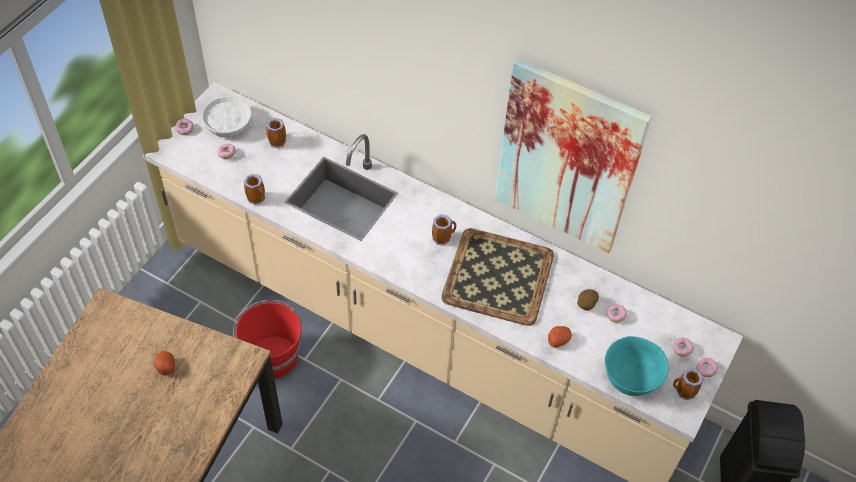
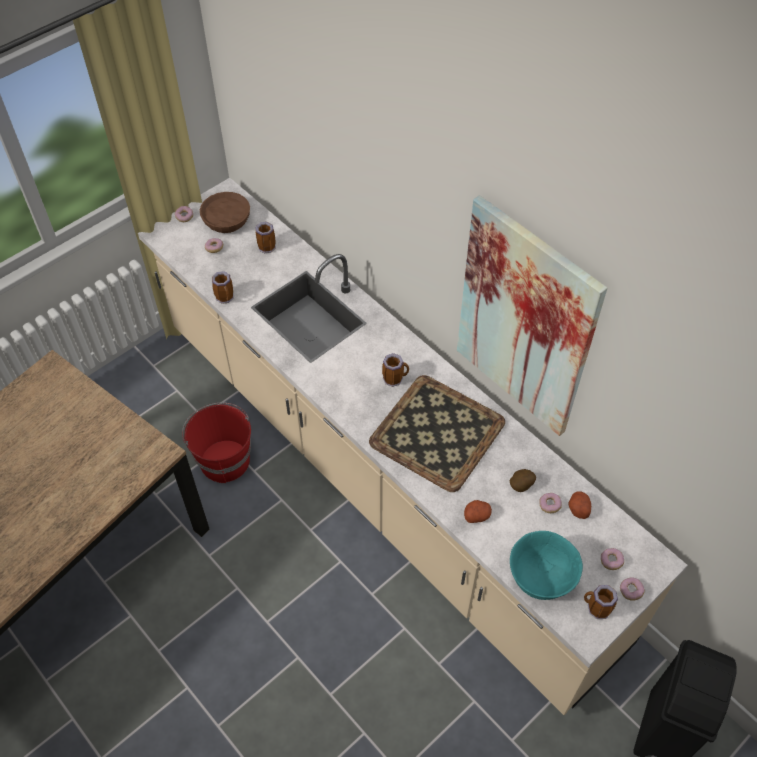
camera: 20 degrees right, 0 degrees up
potato [154,351,175,375] -> potato moved to [569,491,591,519]
white bowl [201,96,251,138] -> brown bowl [200,192,250,233]

